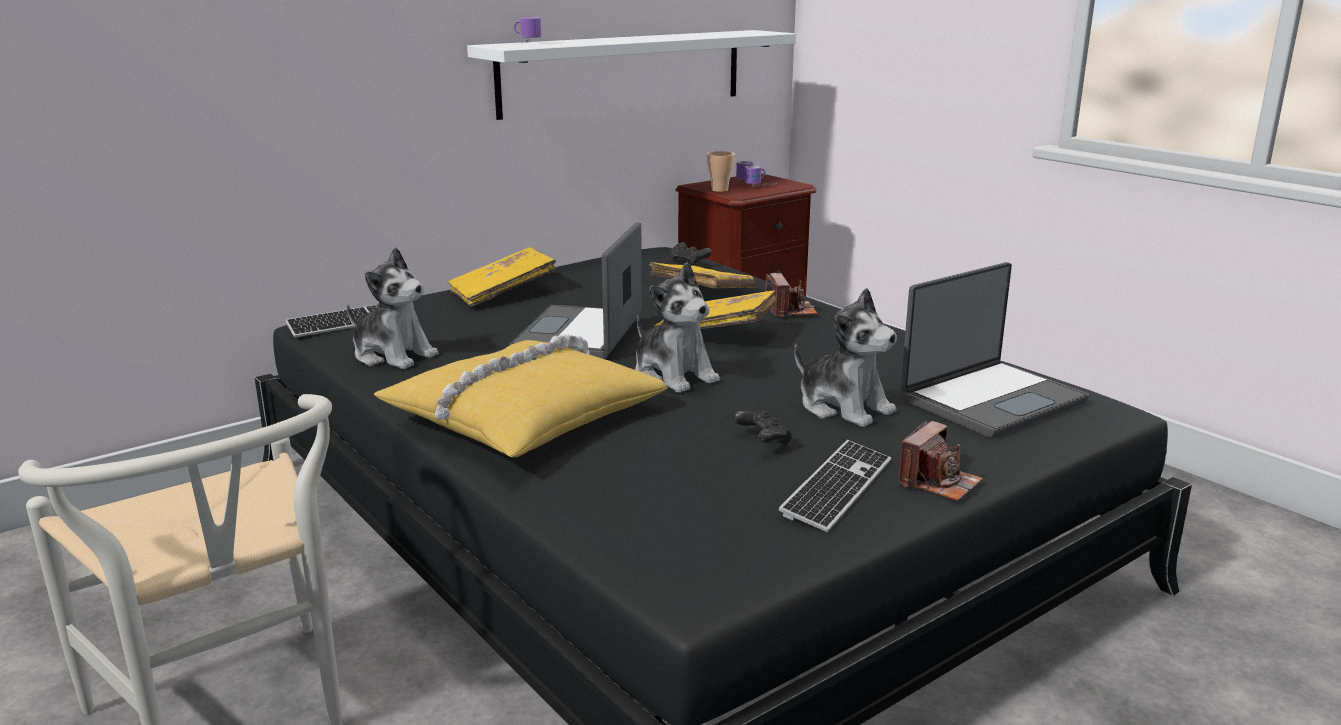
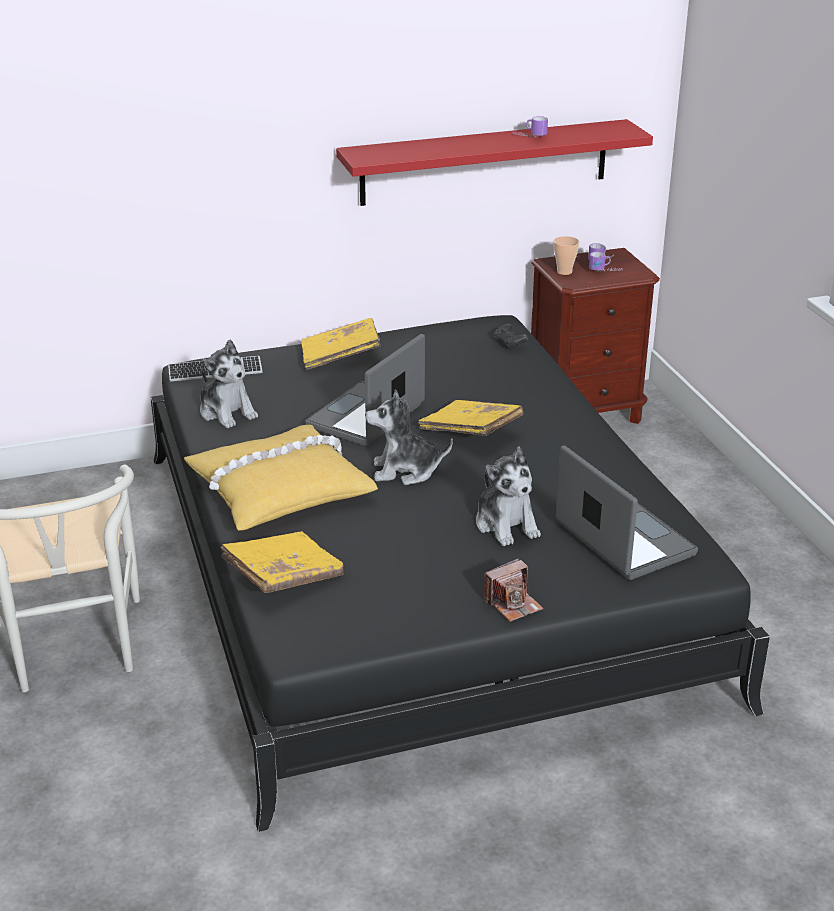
camera: 20 degrees right, 10 degrees up
white shelf [467,30,796,120] -> red shelf [336,119,653,206]
mug [498,17,541,44] -> mug moved to [514,116,548,138]
plush toy [635,262,720,393] -> plush toy turned 105 degrees clockwise [365,389,453,485]
yellow book [649,262,755,288] -> yellow book moved to [221,531,344,593]
black game controller [733,410,792,446] -> none
camera [765,273,817,317] -> none
keyboard [778,440,891,532] -> none
laptop [901,262,1089,438] -> laptop turned 105 degrees counterclockwise [556,446,698,580]

